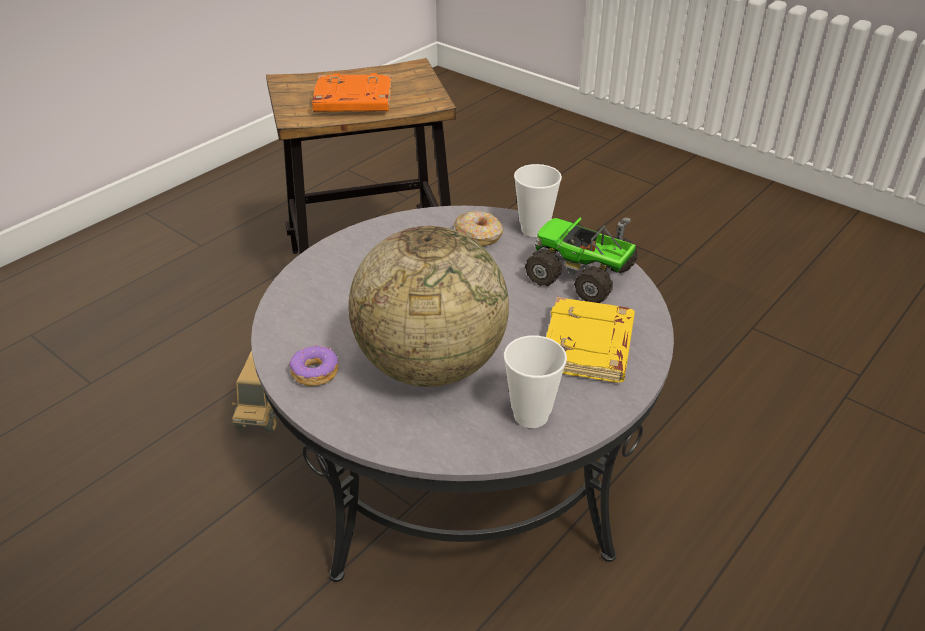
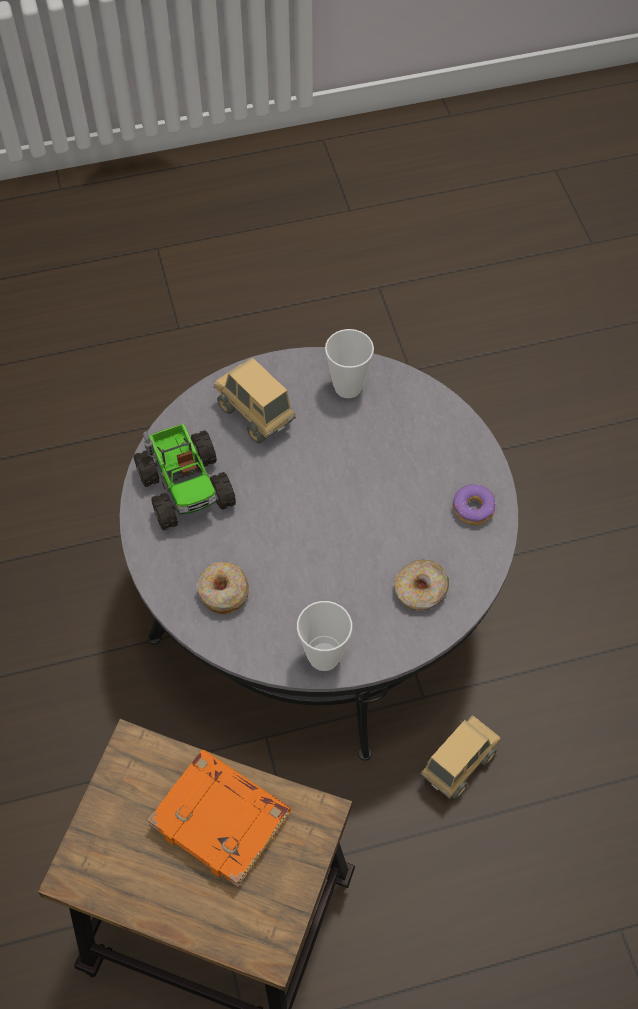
camera: 145 degrees left, 20 degrees up
globe [349,226,509,387] -> none
cup [514,164,562,237] -> cup moved to [297,601,352,671]
yellow book [546,297,635,382] -> toy truck [214,357,296,444]
none -> donut [394,560,449,610]

